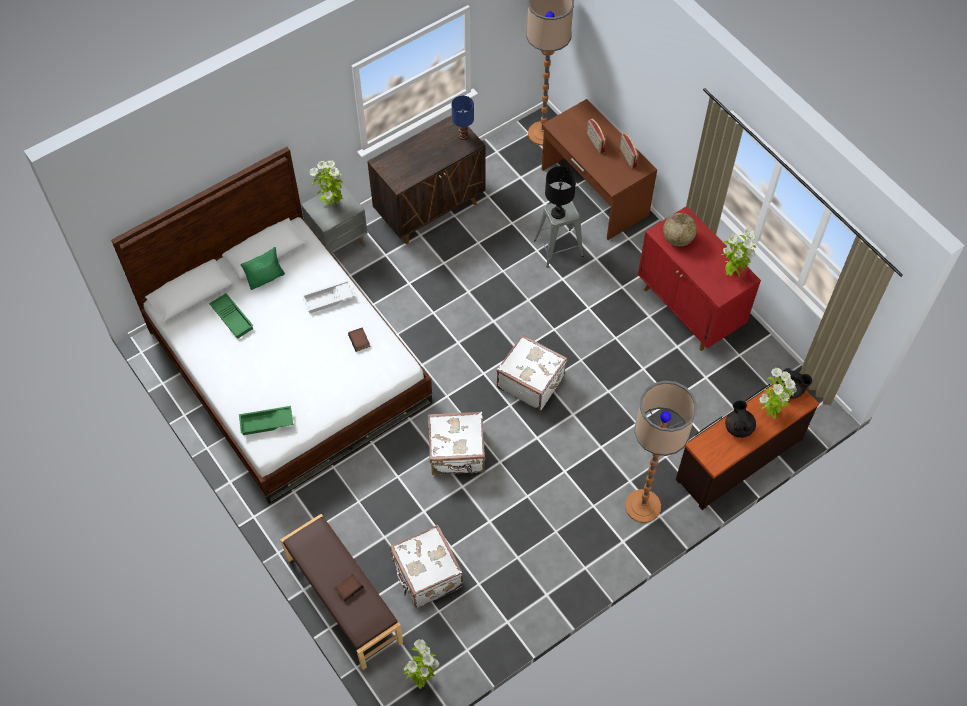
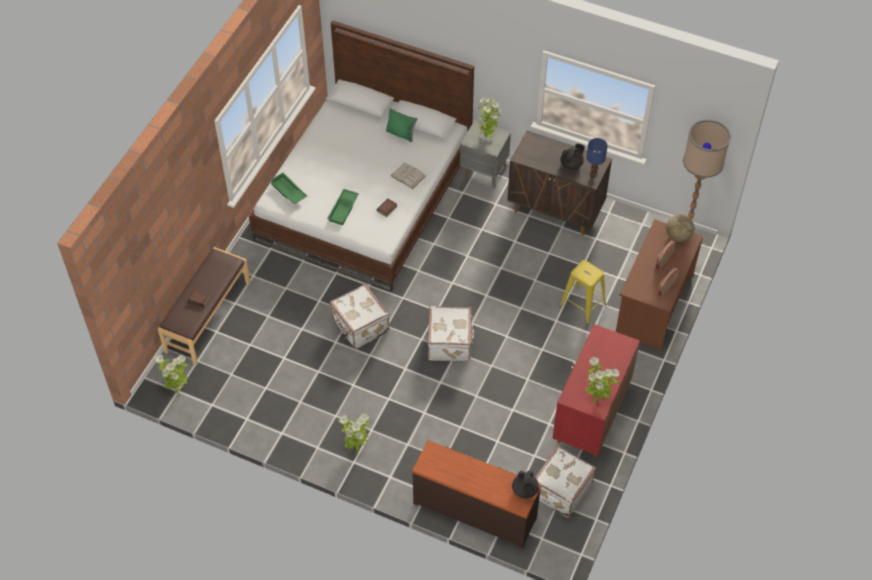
camera: 60 degrees right, 5 degrees down
green tray [209,293,254,339] -> green tray moved to [328,189,359,226]
white tray [302,280,355,313] -> white book [391,163,426,189]
white suitcase [390,525,463,608] -> white suitcase moved to [535,446,596,518]
grey stool [534,200,584,268] -> yellow stool [559,260,606,325]
black table lamp [545,166,576,219] -> none
floor lamp [625,381,697,523] -> none
globe [663,213,697,246] -> globe moved to [666,214,695,242]
black teapot [725,400,756,438] -> black teapot moved to [560,144,585,169]
potted plant [759,368,797,419] -> potted plant moved to [338,414,371,453]

